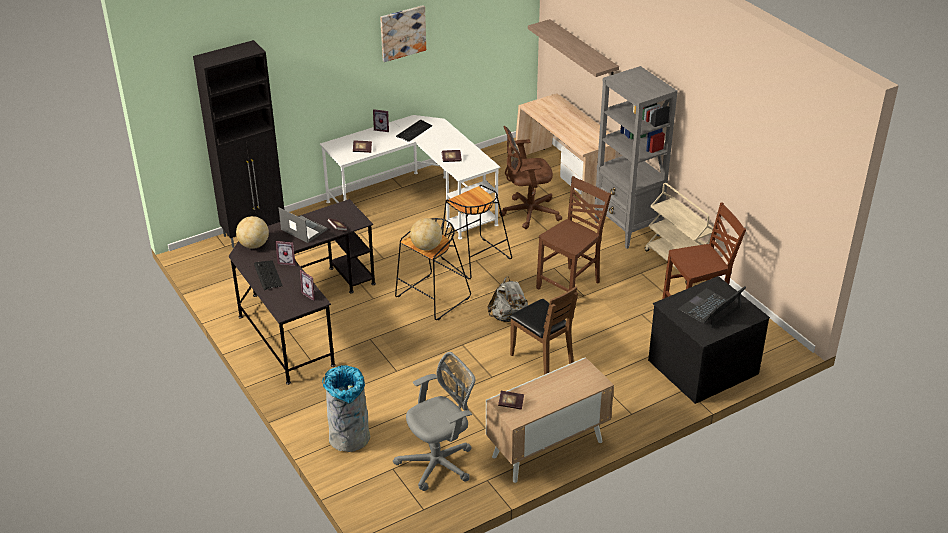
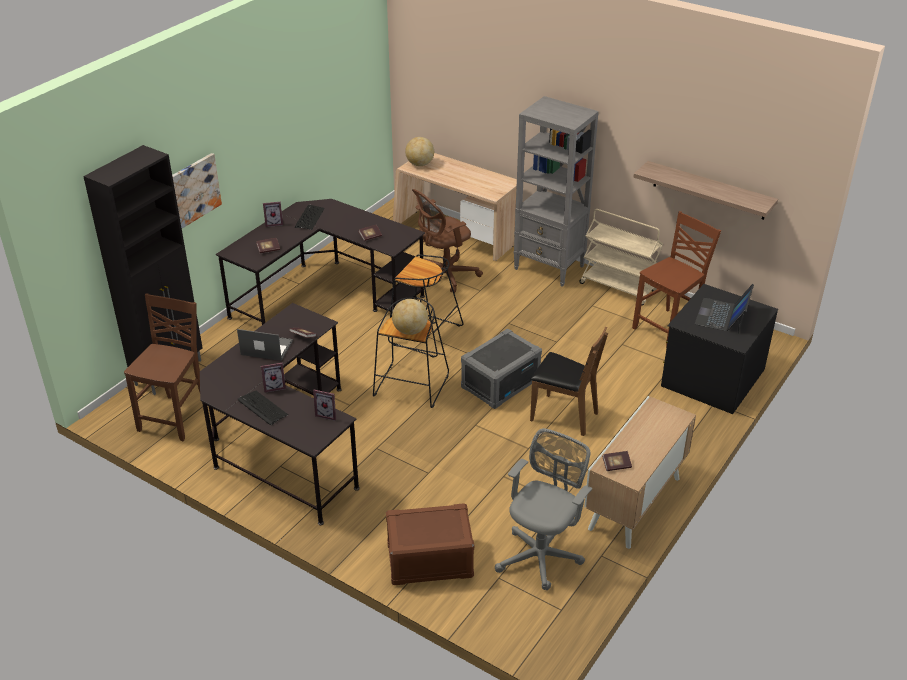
camera: 25 degrees left, 0 degrees up
globe [236,216,269,249] -> globe moved to [405,137,434,166]
white desk [320,115,500,239] -> black desk [216,199,425,325]
grey trash can [322,365,370,452] -> brown storage box [386,503,474,585]
picture [380,5,426,62] -> picture moved to [172,153,222,228]
grey backpack [487,276,528,322] -> grey storage box [461,328,542,409]
shelf [528,19,619,77] -> shelf moved to [633,161,778,220]
brown chair [536,176,611,292] -> brown chair moved to [124,294,200,441]

